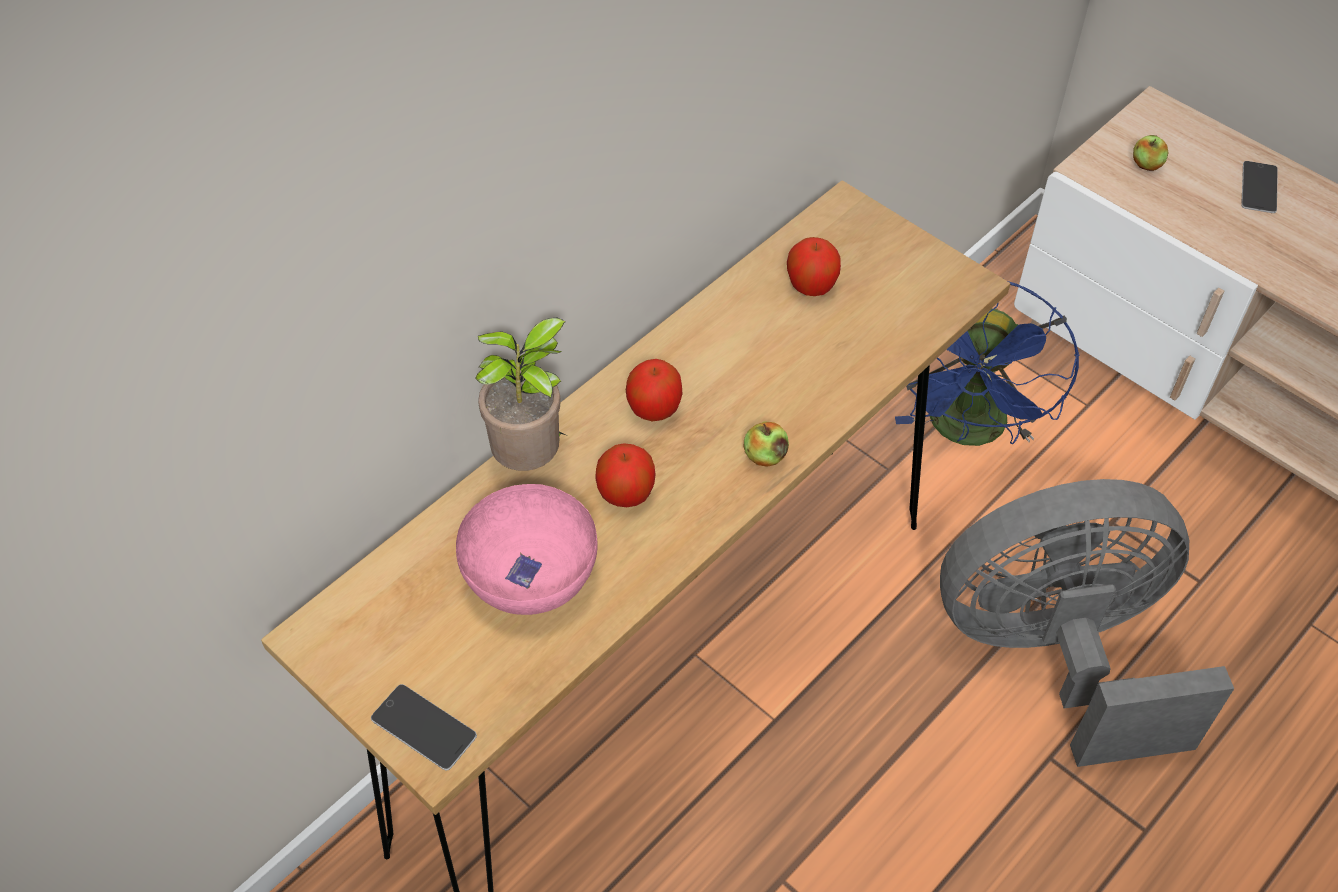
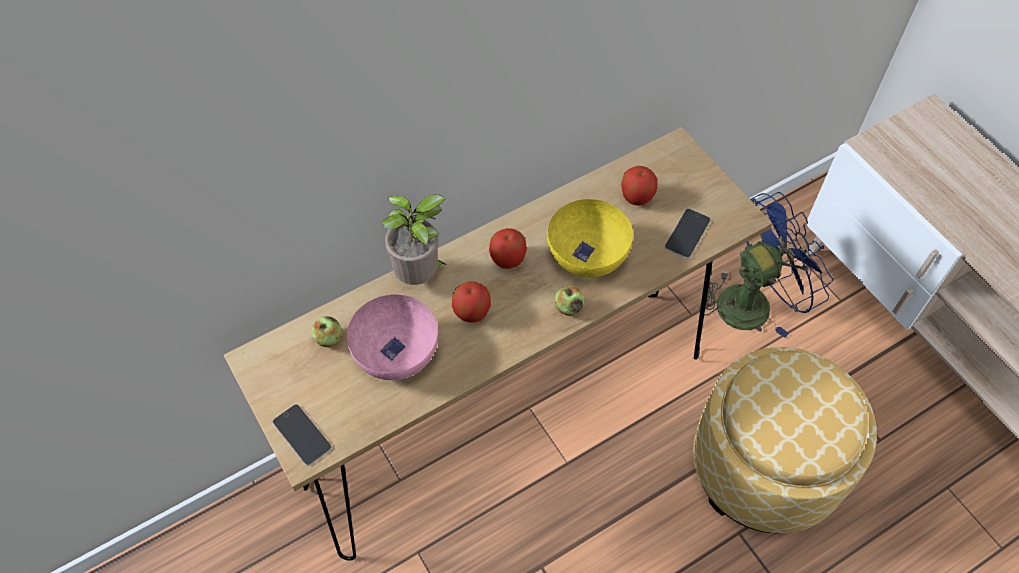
camera: 15 degrees right, 5 degrees up
blue fan [895,281,1080,446] -> blue fan turned 150 degrees counterclockwise [699,192,834,338]
grey fan [940,479,1234,767] -> ottoman [693,347,877,533]
apple [1133,135,1169,171] -> apple moved to [312,316,342,347]
phone [1241,161,1278,213] -> phone moved to [664,208,711,259]
none -> yellow bowl [547,199,633,277]

